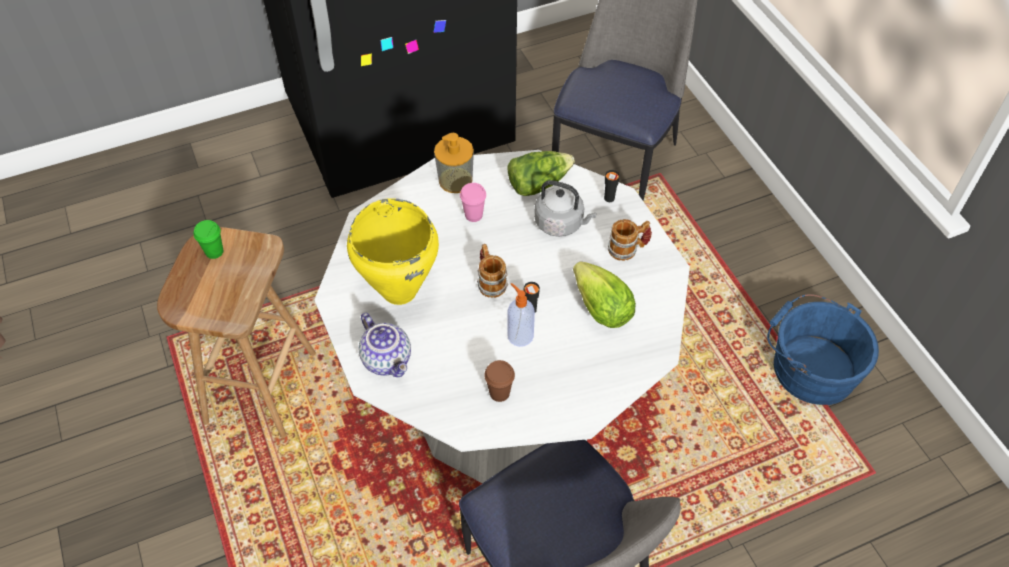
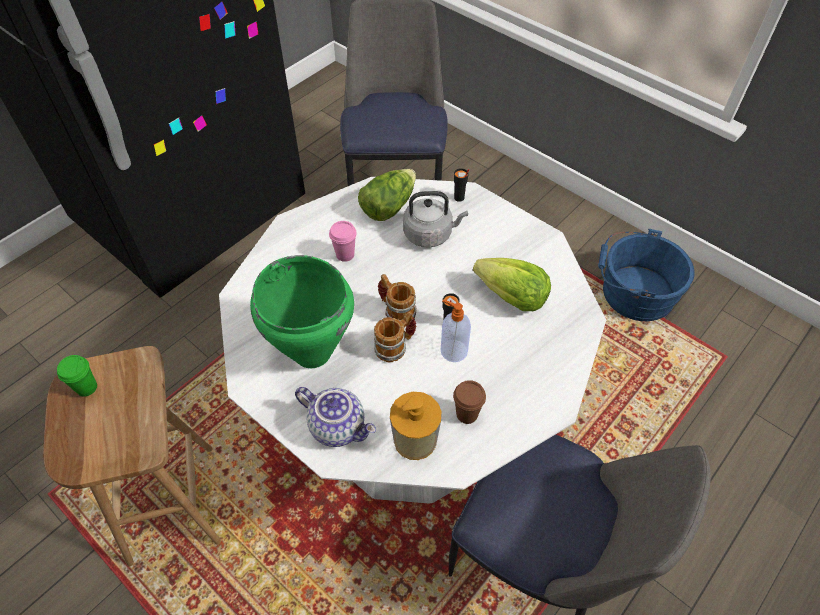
camera: 25 degrees left, 0 degrees up
yellow cooking pot [347,198,439,305] -> green cooking pot [250,255,354,368]
soap dispenser [434,133,474,193] -> soap dispenser moved to [390,392,442,460]
mug [608,219,652,261] -> mug moved to [374,312,416,362]

